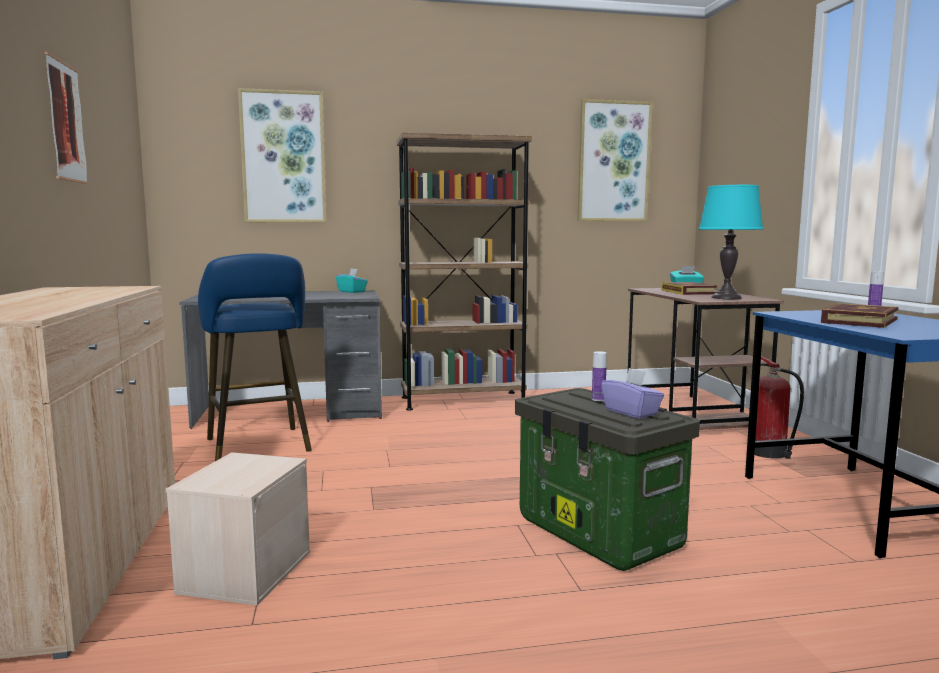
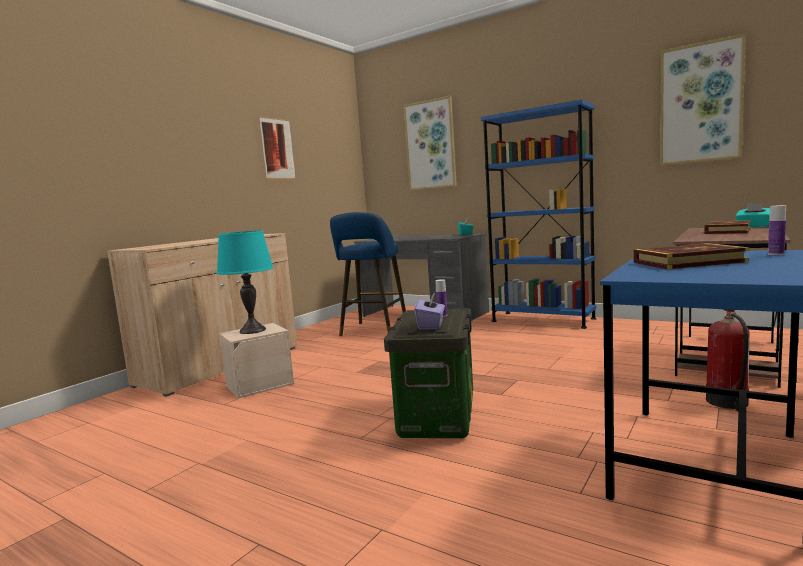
camera: 45 degrees right, 0 degrees up
brown bookcase [397,133,532,411] -> blue bookcase [481,100,596,329]
turquoise table lamp [698,185,764,299] -> turquoise table lamp moved to [217,230,274,334]

